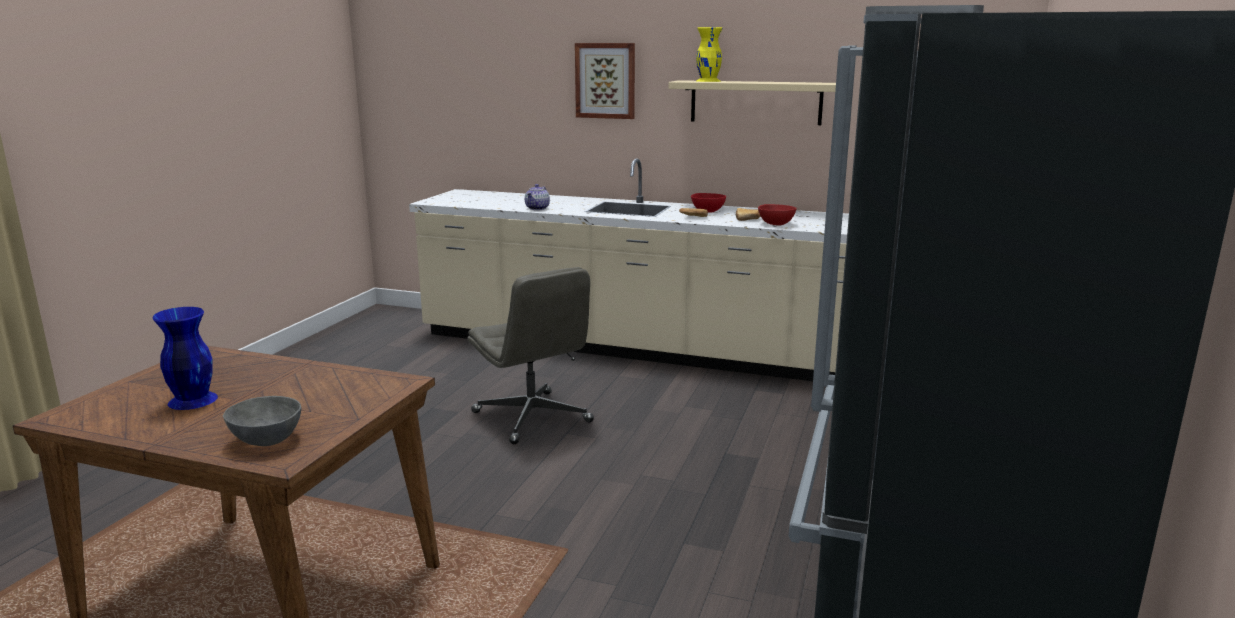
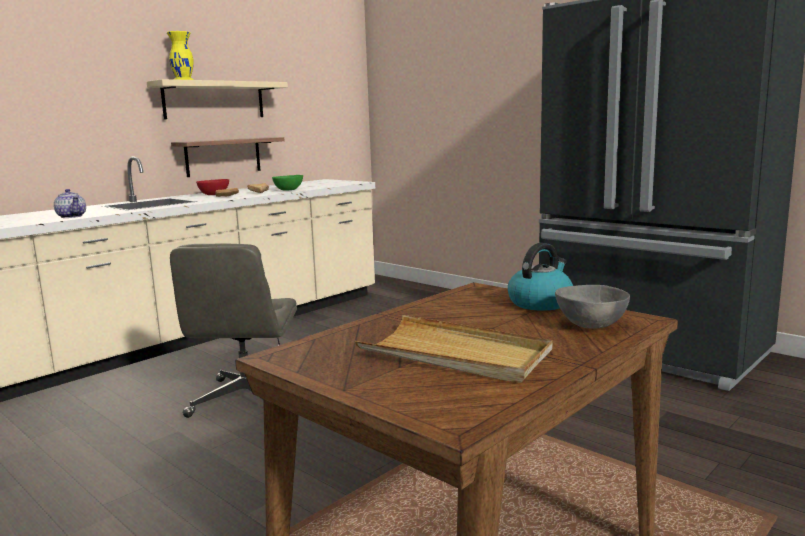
camera: 65 degrees left, 5 degrees down
blue vase [152,307,218,410] -> beige tray [355,315,553,383]
grey office chair [467,267,594,444] -> grey office chair turned 105 degrees clockwise [170,244,297,418]
picture [575,43,635,119] -> none
red bowl [758,204,797,225] -> green bowl [272,175,303,190]
none -> shelf [171,137,285,177]
none -> kettle [508,243,573,311]

